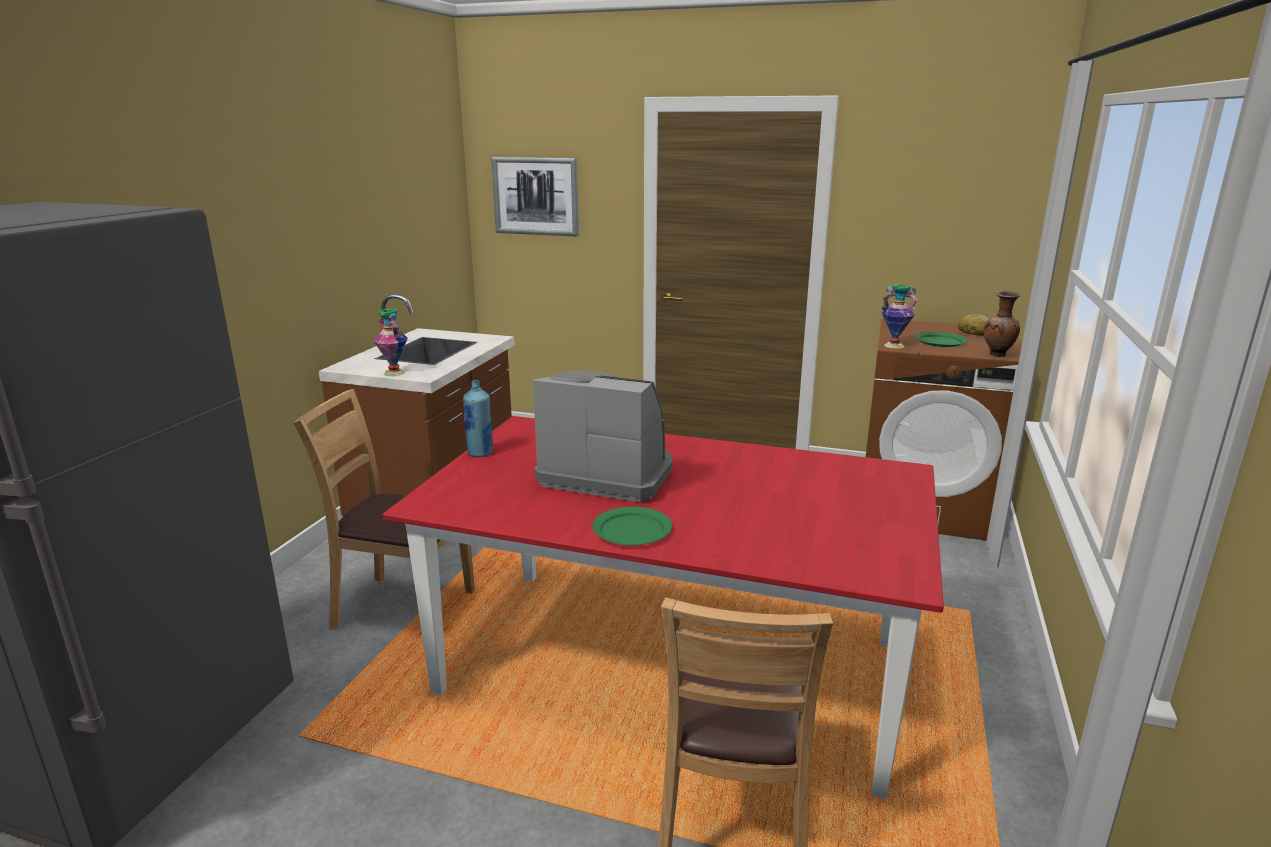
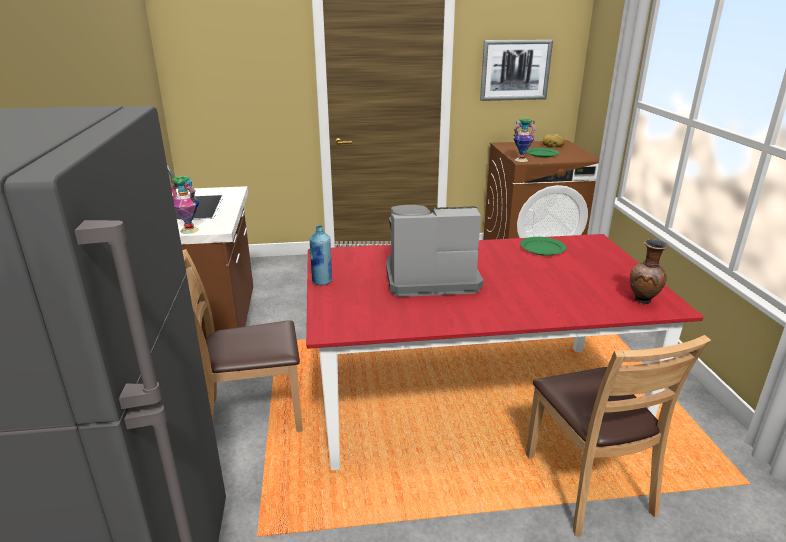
camera: 25 degrees left, 5 degrees up
picture [491,157,579,236] -> picture moved to [480,39,553,101]
green plate [592,507,672,545] -> green plate moved to [520,237,566,256]
brown vase [984,291,1020,357] -> brown vase moved to [630,239,669,304]

